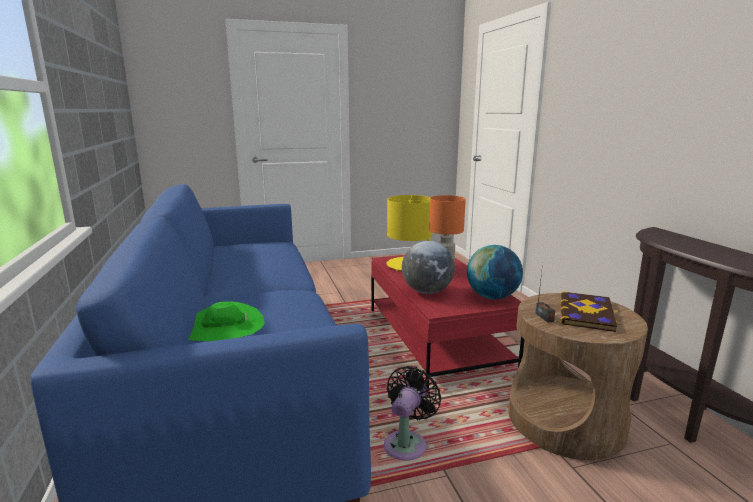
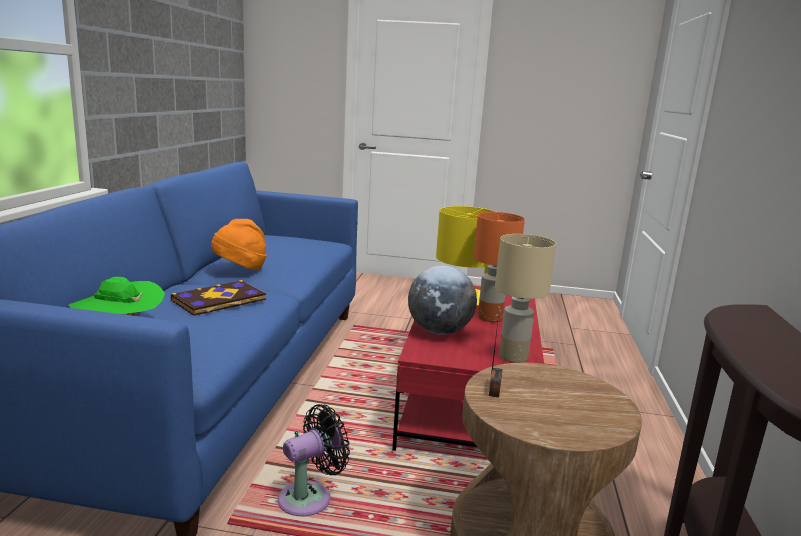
camera: 25 degrees right, 0 degrees up
globe [467,245,523,299] -> beige table lamp [495,234,556,363]
book [561,291,621,332] -> book moved to [171,280,266,316]
none -> orange hat [211,219,267,270]

